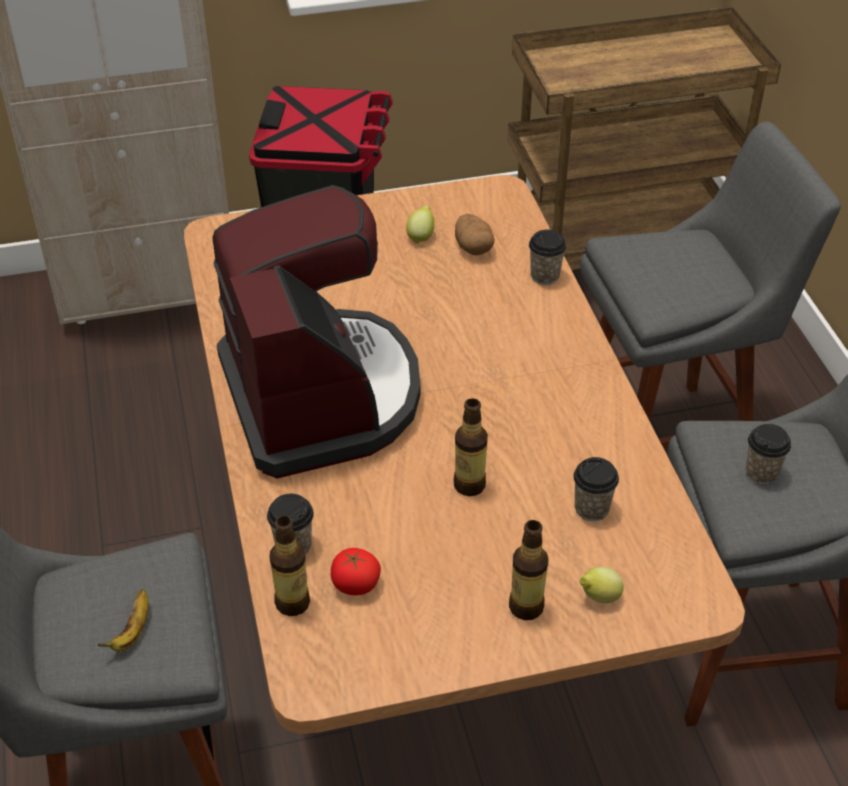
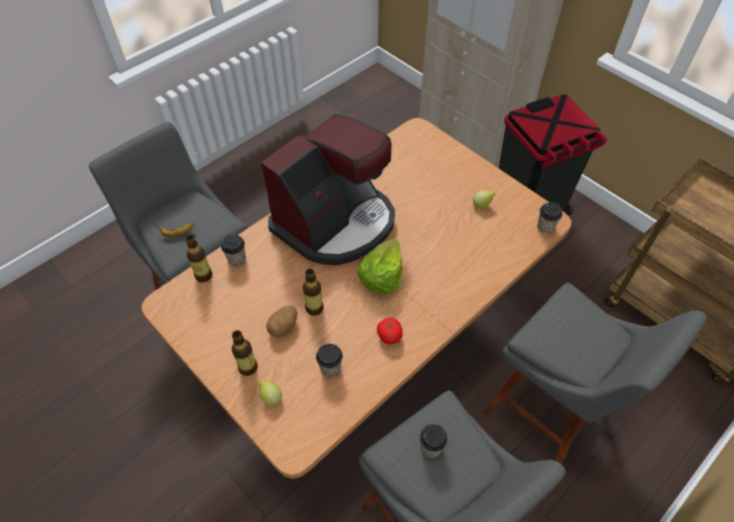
camera: 60 degrees right, 10 degrees up
tomato [331,548,381,595] -> tomato moved to [377,318,403,344]
potato [455,214,494,255] -> potato moved to [266,305,297,337]
cup [529,229,566,285] -> cup moved to [537,202,563,234]
none -> lettuce [357,238,403,294]

